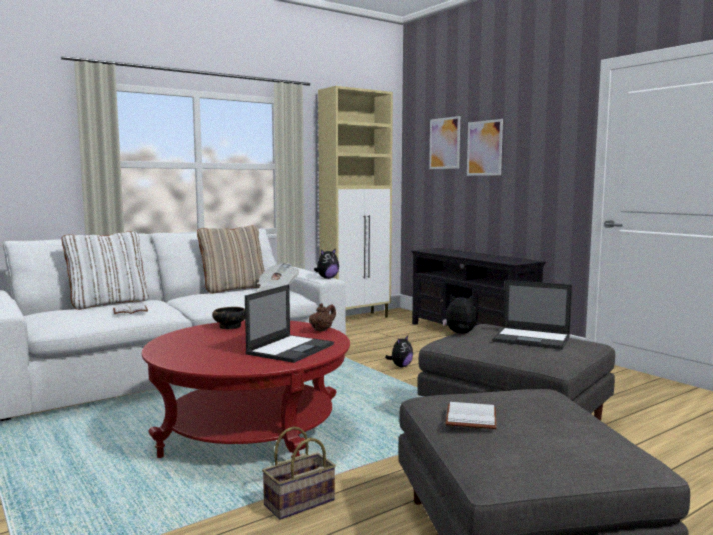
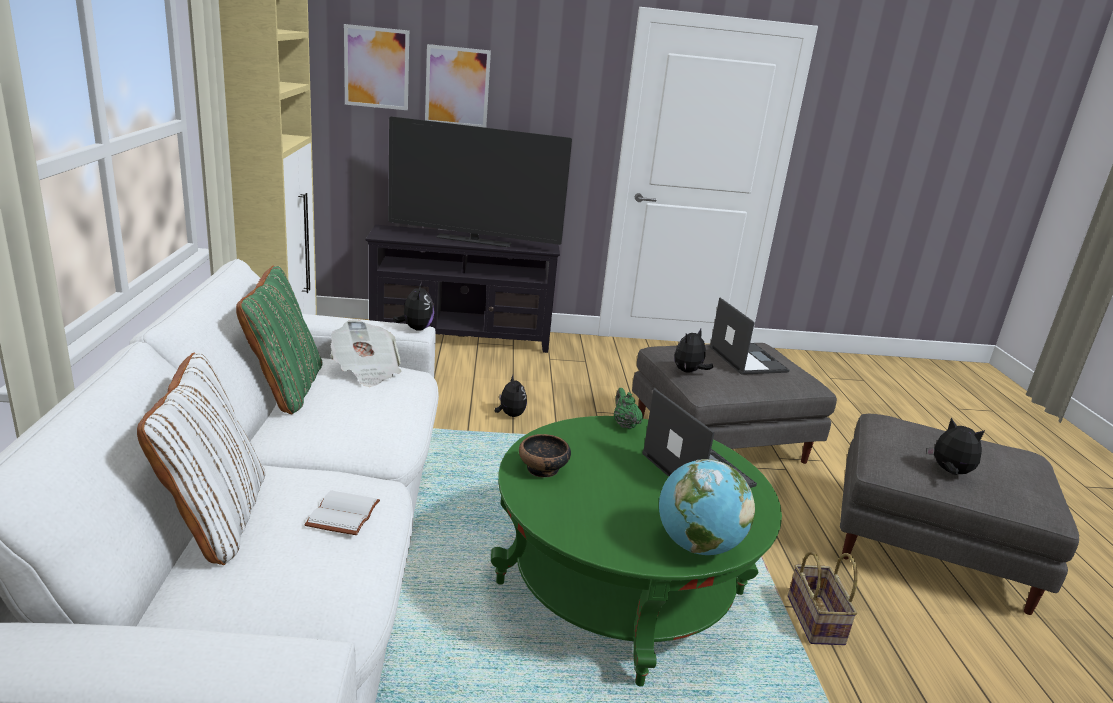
camera: 60 degrees left, 15 degrees up
red coffee table [142,320,350,458] -> green coffee table [491,416,782,687]
beige pillow [197,226,265,294] -> green pillow [236,266,323,414]
brown teapot [309,303,336,332] -> green teapot [614,388,643,429]
white book [445,402,497,429] -> plush toy [926,418,985,475]
laptop [492,280,572,350] -> laptop turned 75 degrees counterclockwise [709,298,790,375]
none -> television [388,116,572,247]
none -> globe [659,459,755,555]

